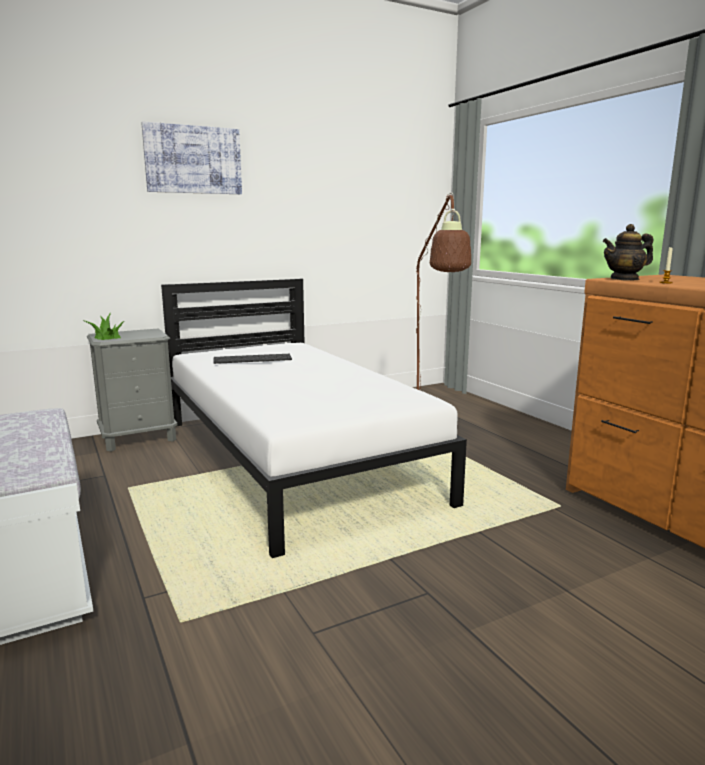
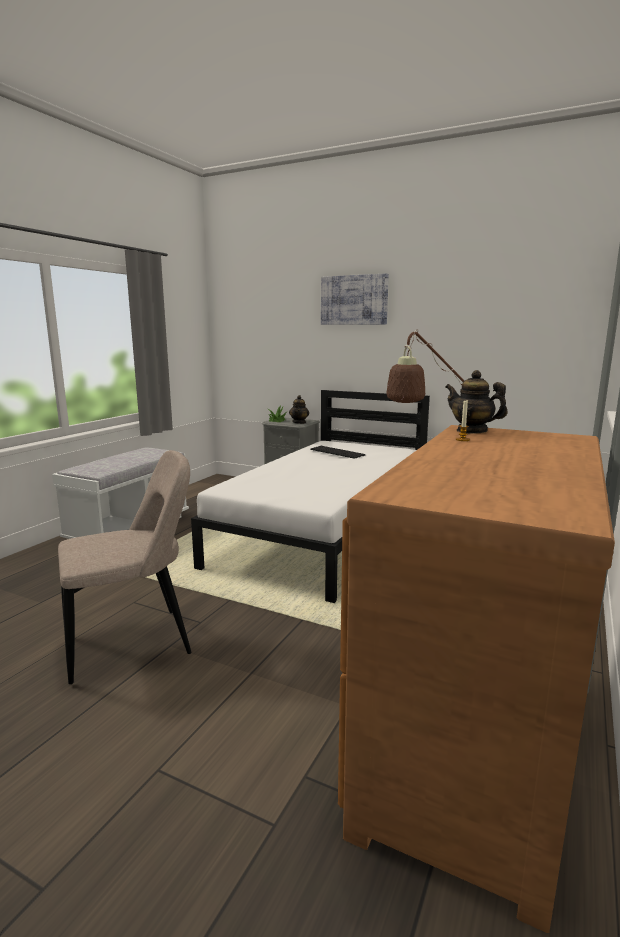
camera: 55 degrees right, 0 degrees up
none -> beige chair [58,450,192,684]
none -> teapot [289,395,309,424]

